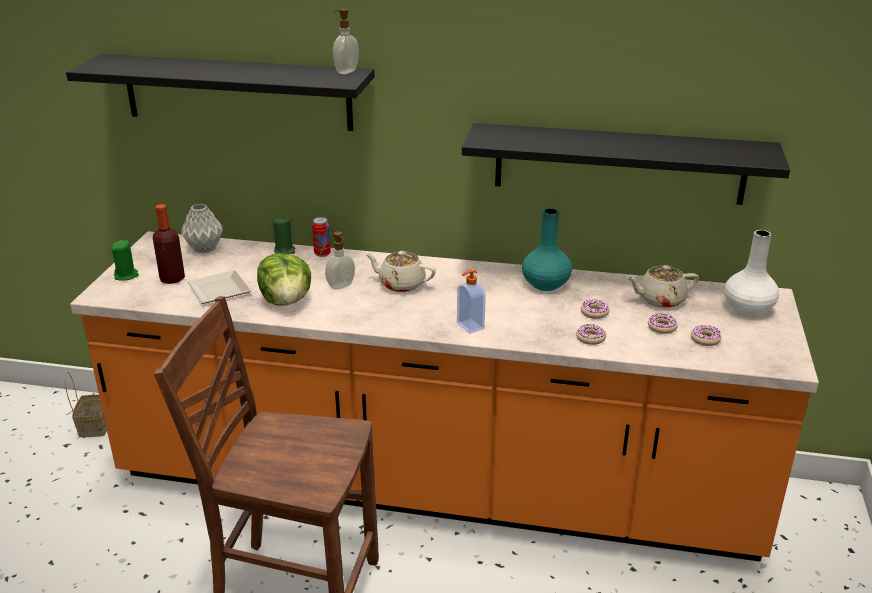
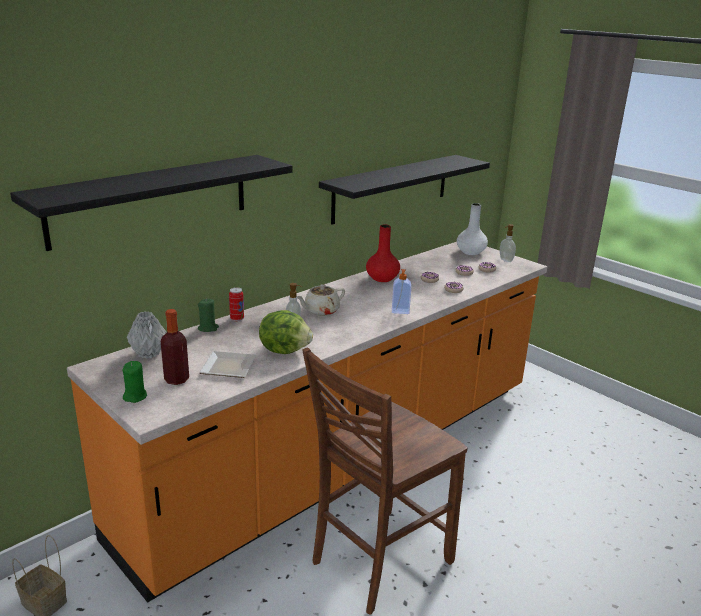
camera: 55 degrees left, 5 degrees down
soap dispenser [333,9,359,74] -> soap dispenser moved to [500,224,516,262]
turquoise vase [522,208,572,291] -> red vase [366,224,400,282]
beige teapot [626,265,699,308] -> none

